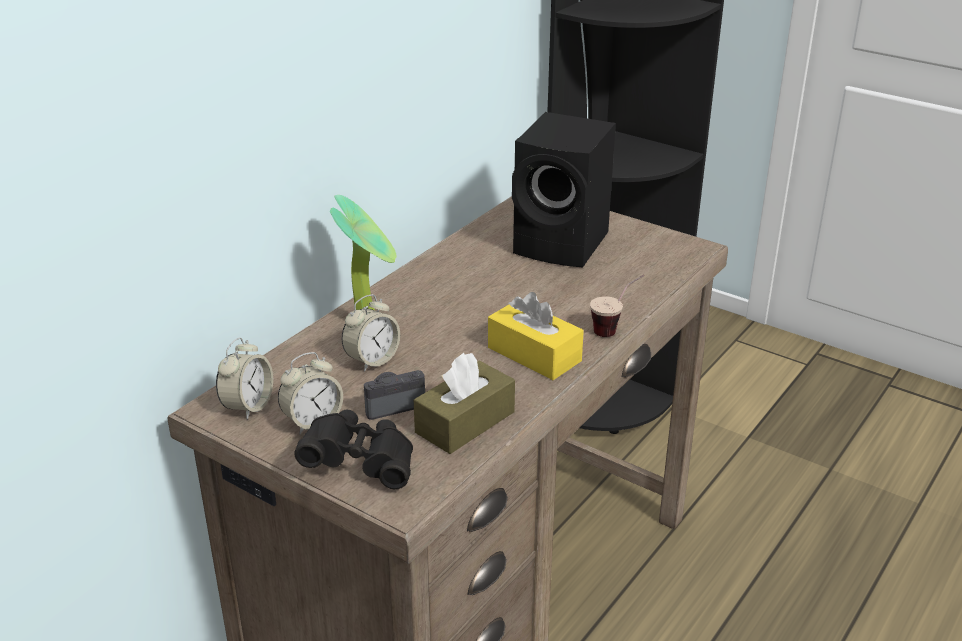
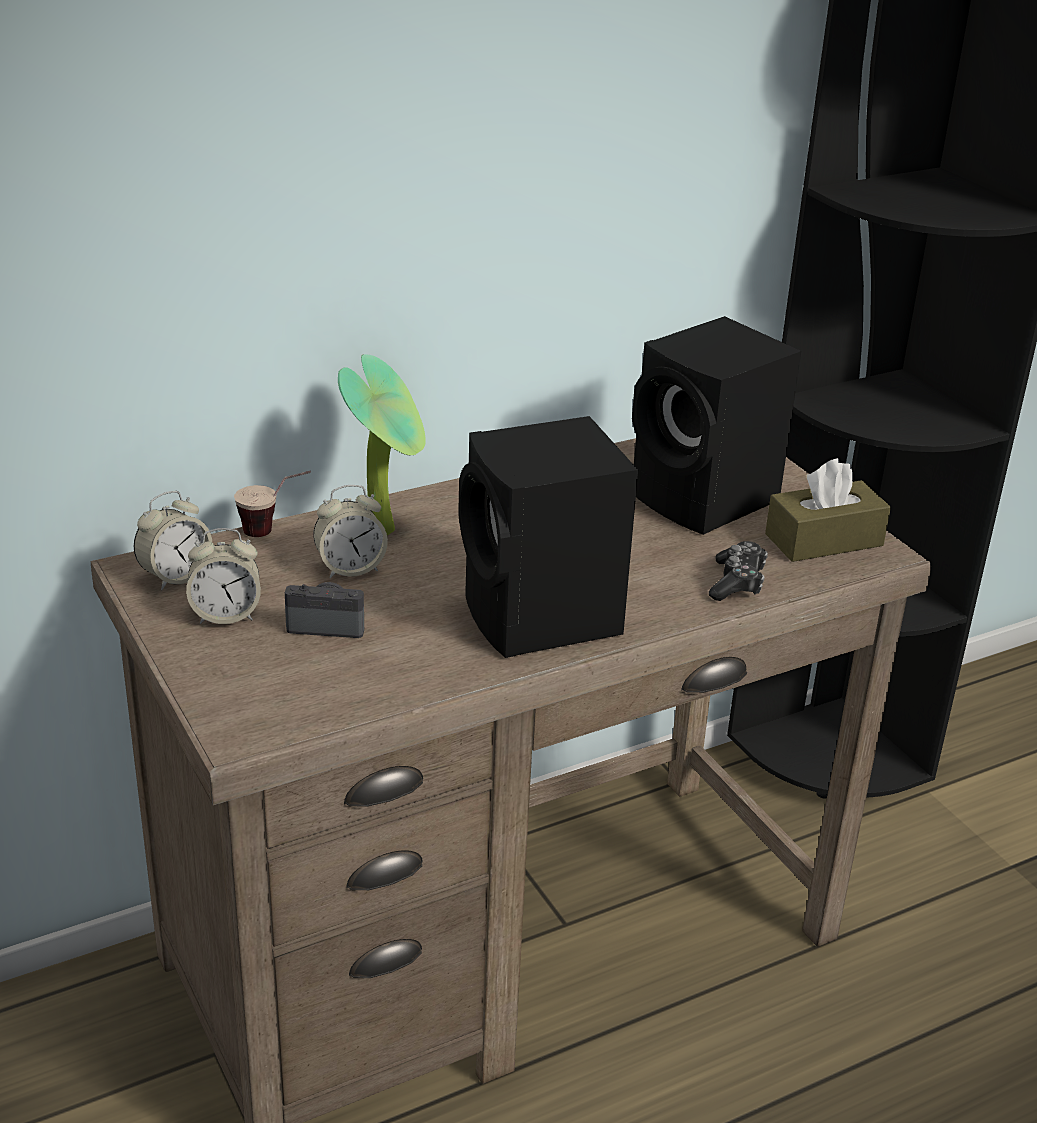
camera: 25 degrees right, 0 degrees up
black binoculars [295,410,413,489] -> none
brown tissue box [414,353,515,454] -> brown tissue box moved to [765,458,891,562]
yellow tissue box [488,292,584,380] -> black speaker [458,416,638,658]
cup [590,274,644,337] -> cup moved to [234,471,311,537]
none -> game controller [709,541,768,601]

